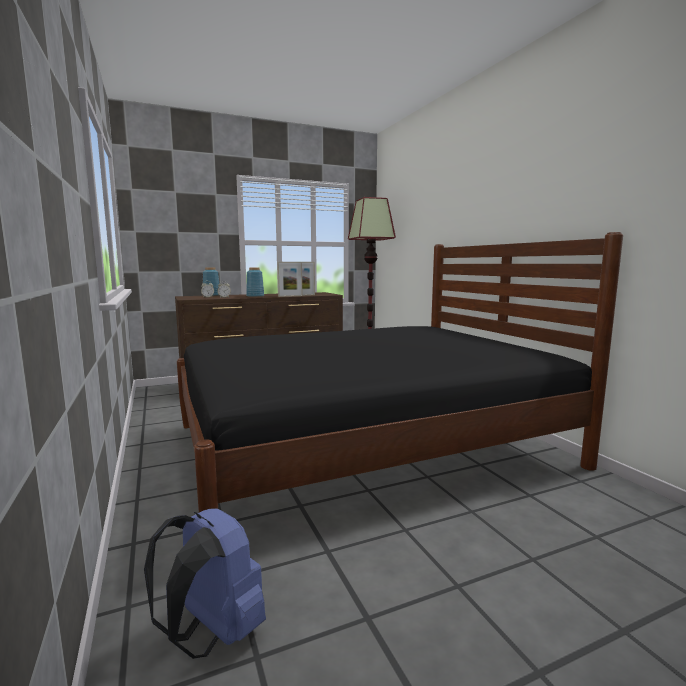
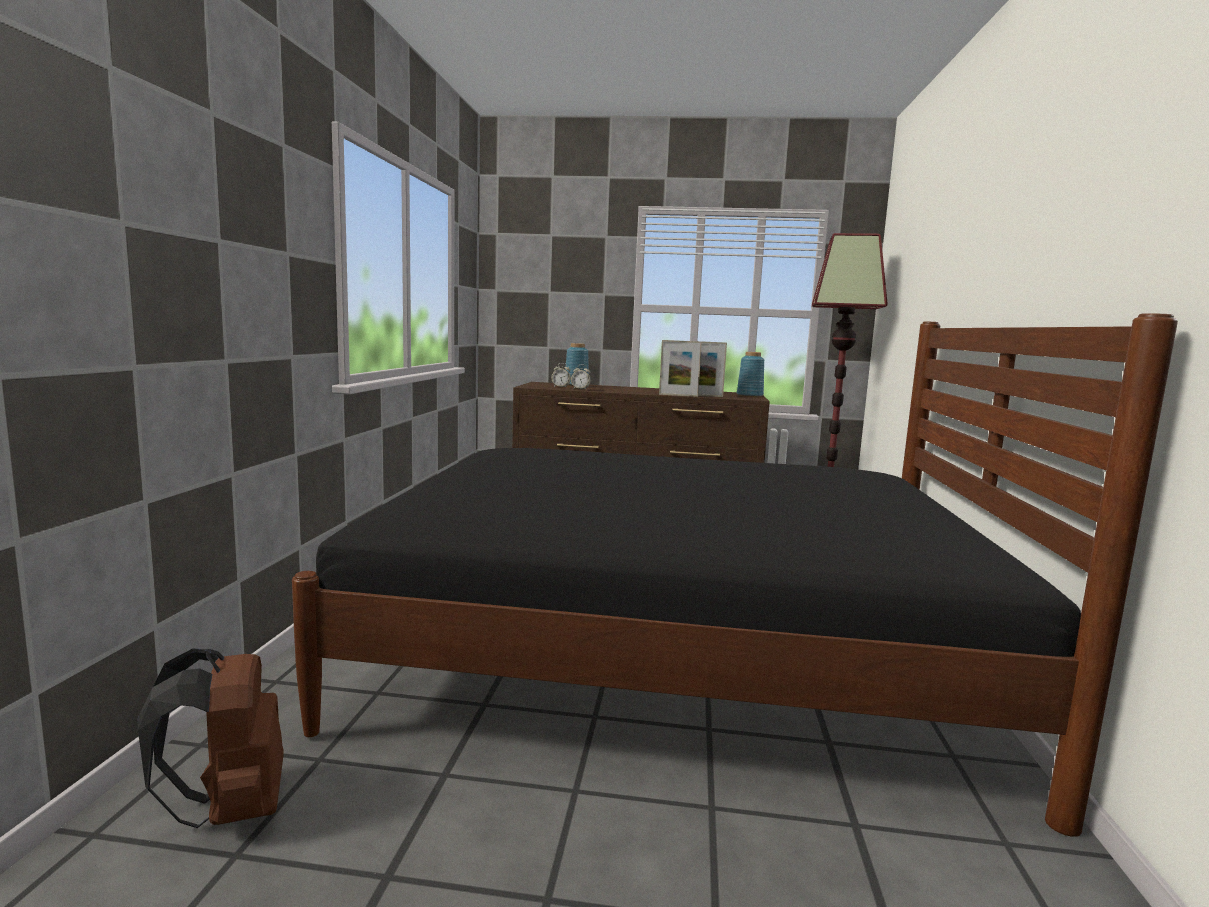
camera: 30 degrees right, 0 degrees up
blue backpack [144,508,266,659] -> brown backpack [137,648,284,828]
blue vase [246,267,264,297] -> blue vase moved to [737,352,764,397]

